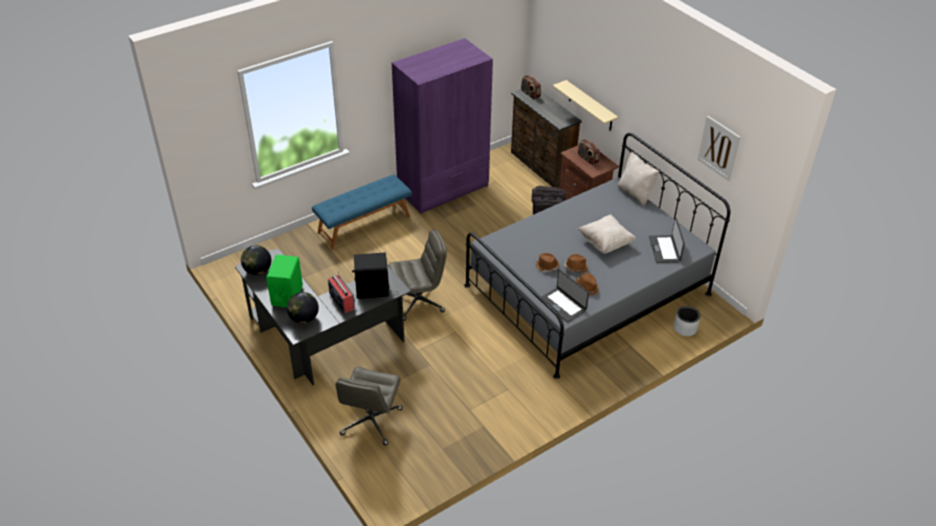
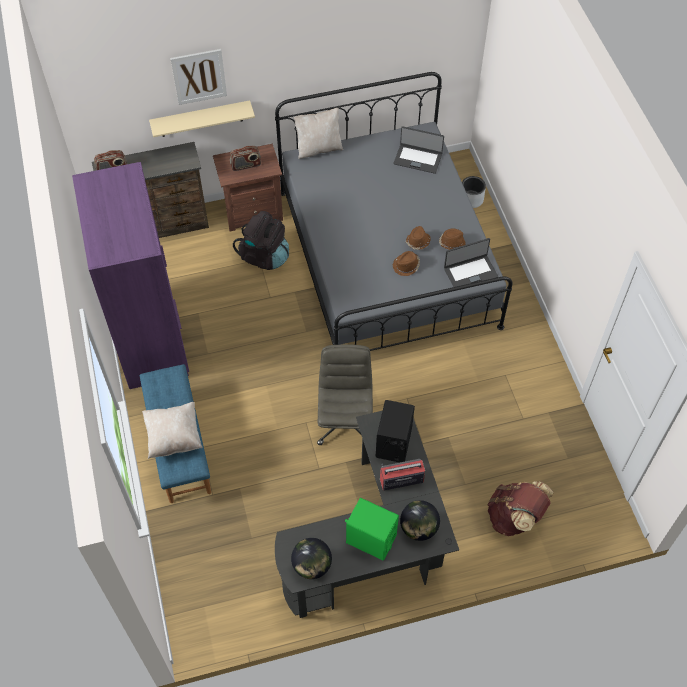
camera: 70 degrees left, 15 degrees up
grey office chair [336,367,402,445] -> brown backpack [487,481,554,536]
beige pillow [578,215,636,254] -> beige pillow moved to [142,402,203,459]
picture [698,116,741,181] -> picture moved to [170,49,227,105]

